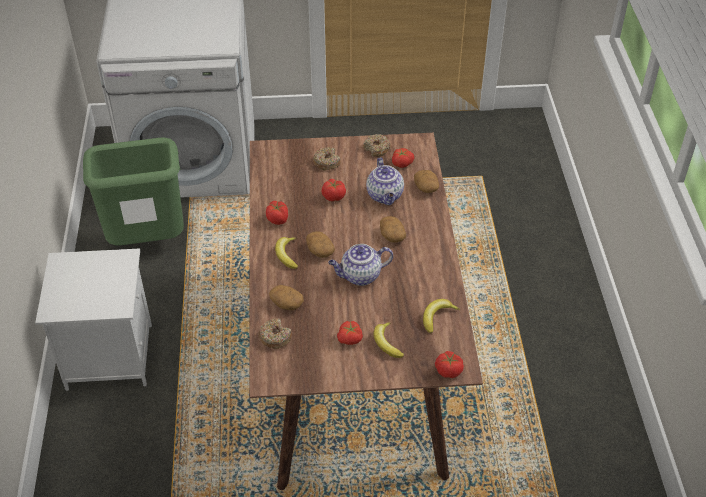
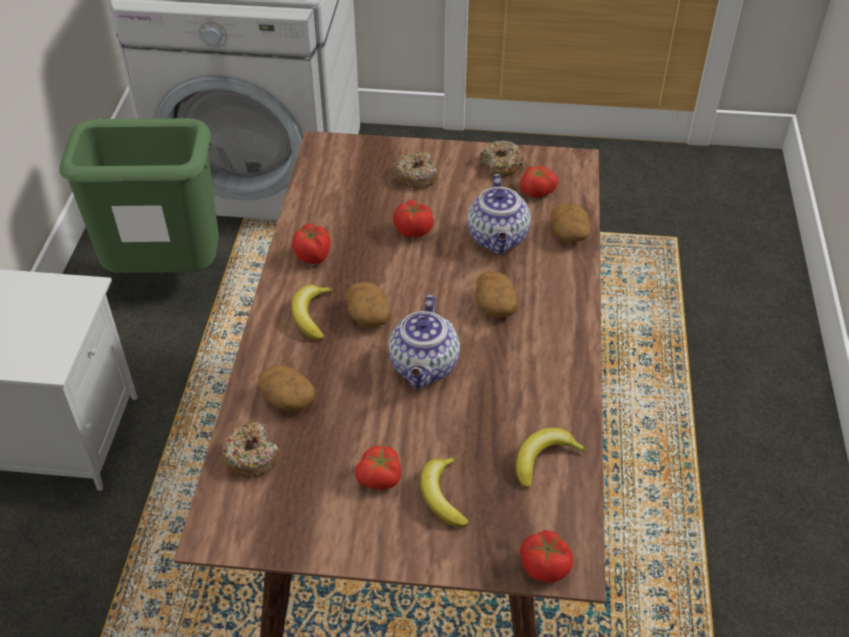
camera: 10 degrees right, 0 degrees up
teapot [328,244,393,286] -> teapot turned 75 degrees counterclockwise [389,295,460,389]

